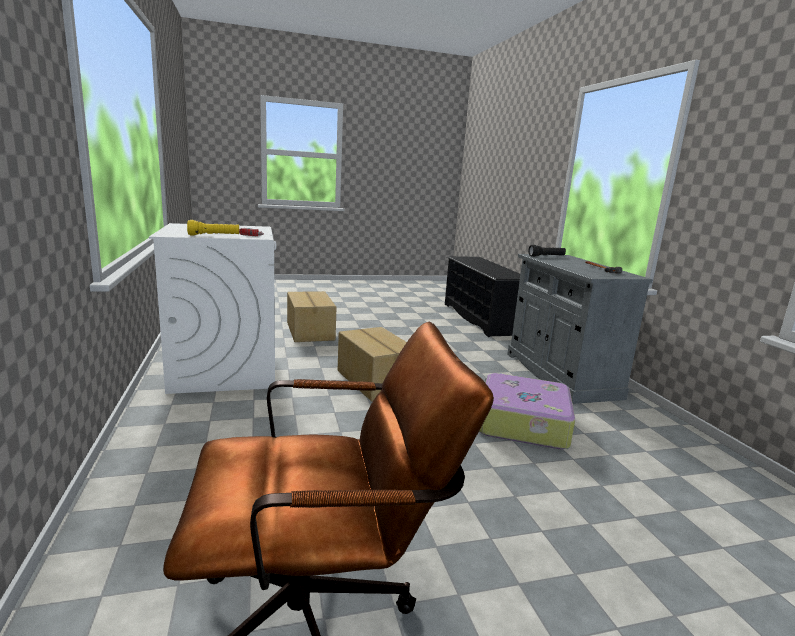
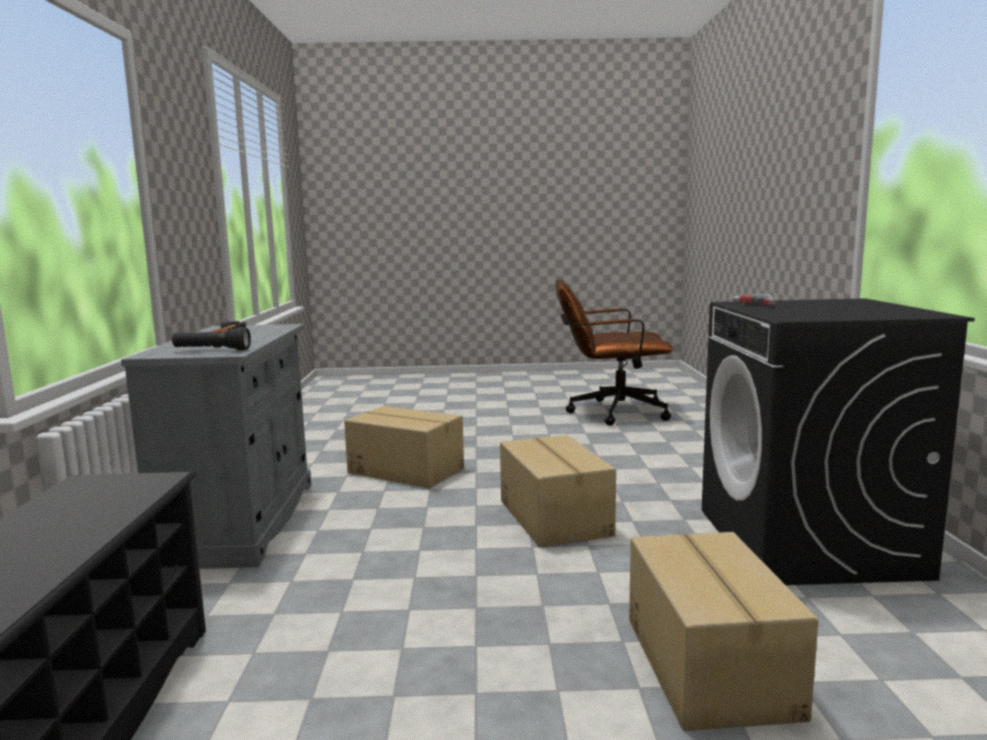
camera: 165 degrees left, 5 degrees down
white washing machine [149,223,276,394] -> black washing machine [702,298,975,585]
yellow flashlight [187,220,239,236] -> none
suitcase [479,373,575,449] -> cardboard box [344,406,464,488]

